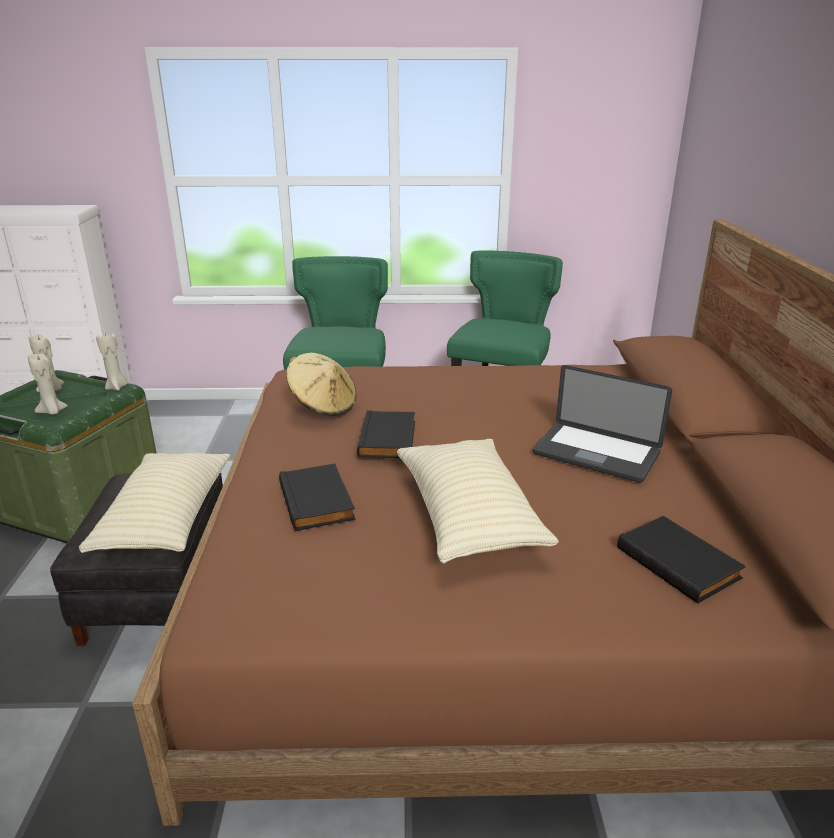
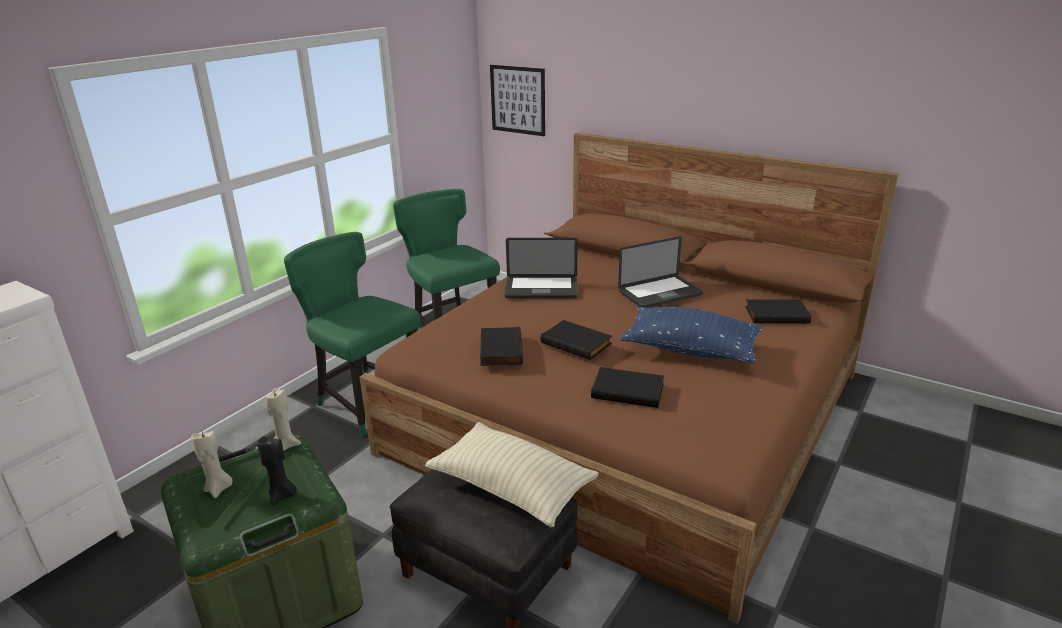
camera: 55 degrees left, 0 degrees up
beige candle [28,353,68,415] -> black candle [257,437,297,506]
beige hat [286,353,356,416] -> black book [480,327,523,366]
beige pillow [397,439,559,564] -> blue pillow [620,307,763,364]
none -> picture [490,65,545,136]
none -> laptop [504,238,578,299]

